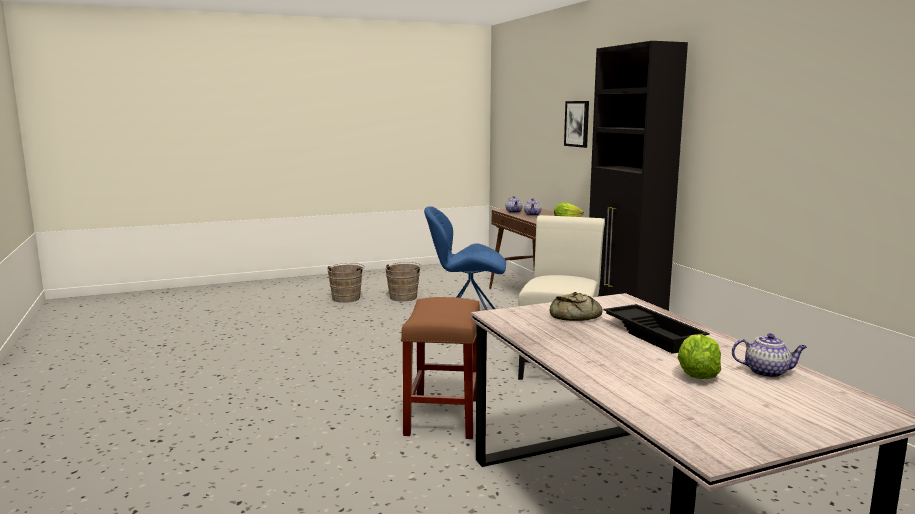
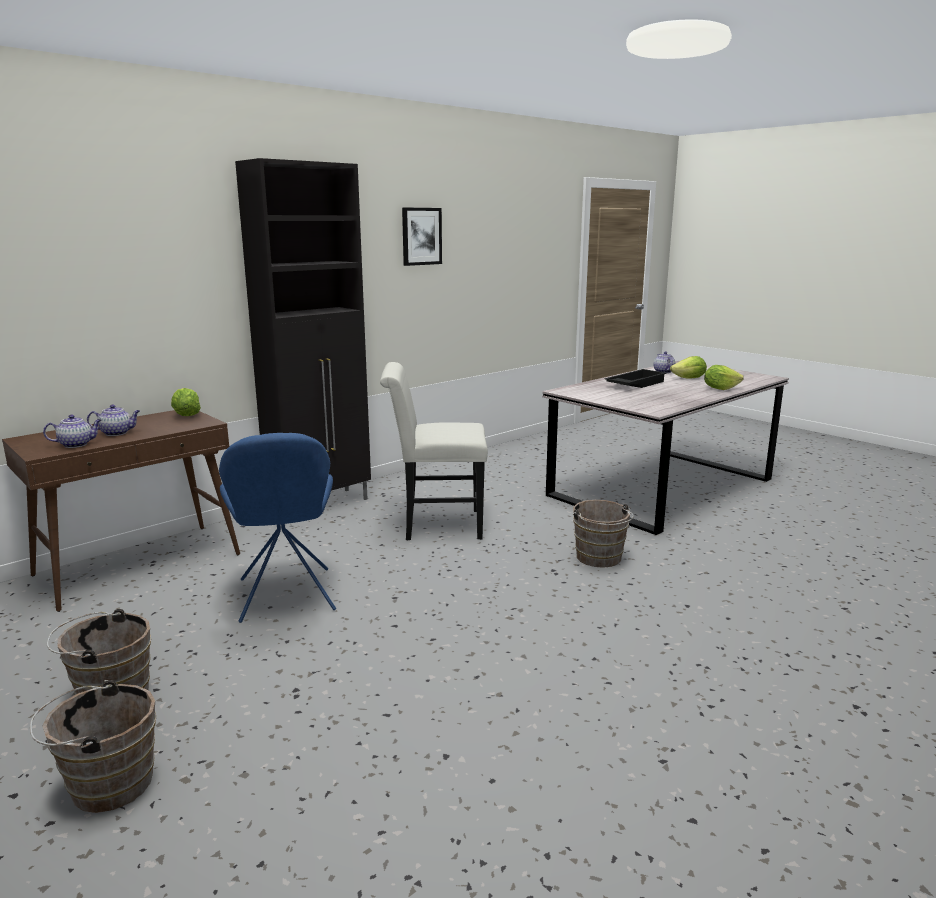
camera: 110 degrees left, 5 degrees up
brown stool [401,297,480,439] -> brown bucket [573,500,634,568]
bread [549,292,602,321] -> none
picture [564,101,589,148] -> picture moved to [402,208,442,266]
none -> lettuce [704,365,744,390]

